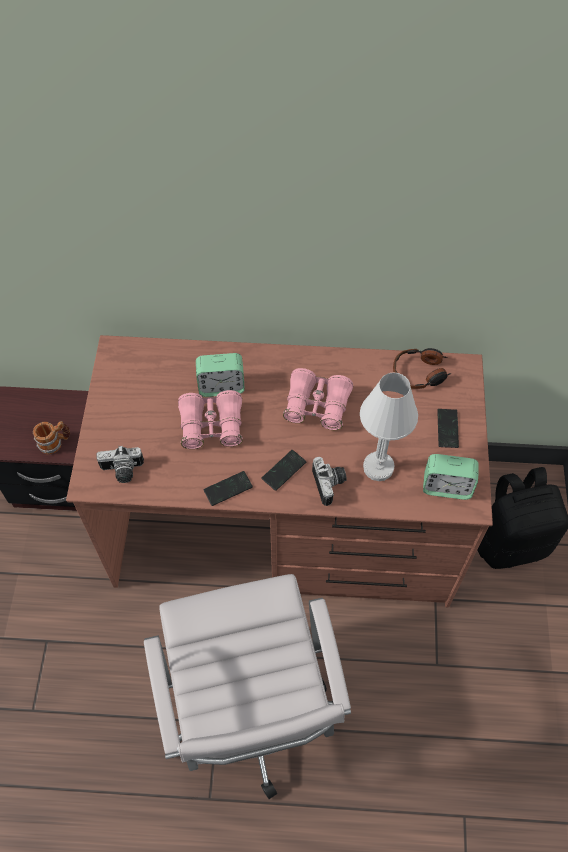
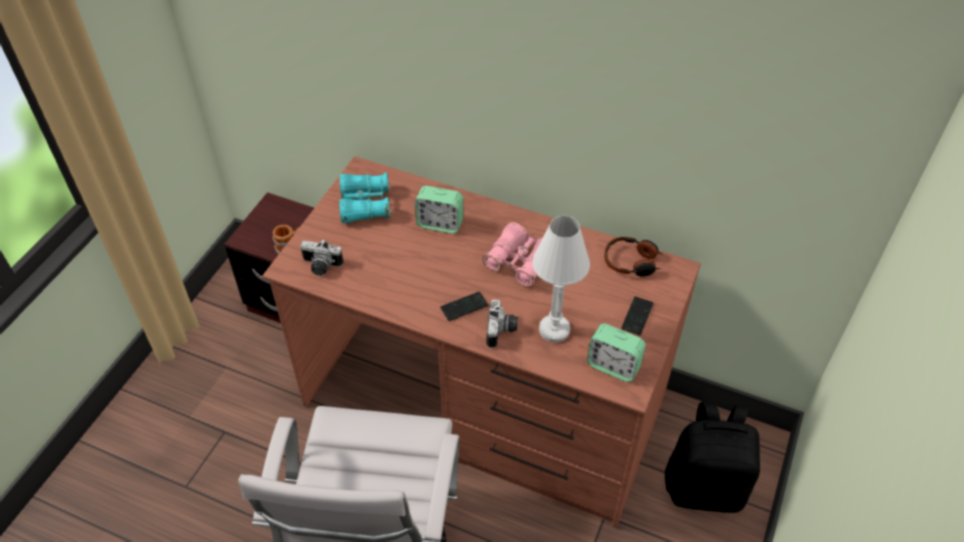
camera: 20 degrees right, 10 degrees down
pink binoculars [178,390,243,449] -> none
phone [203,471,253,506] -> none
none -> turquoise binoculars [339,172,390,223]

